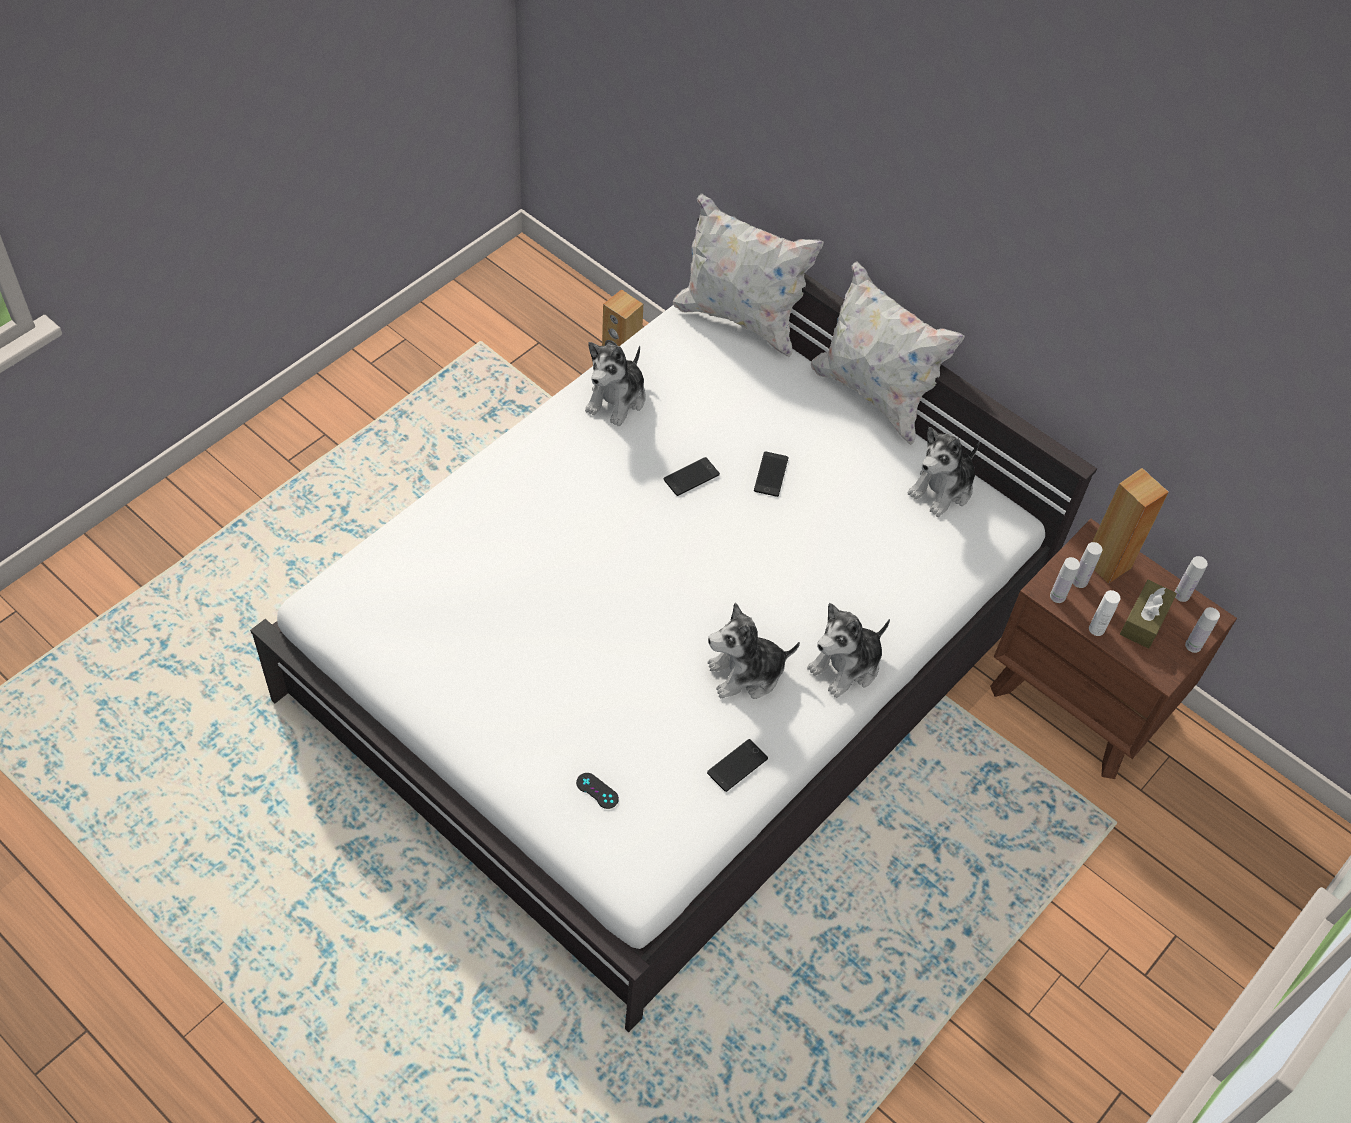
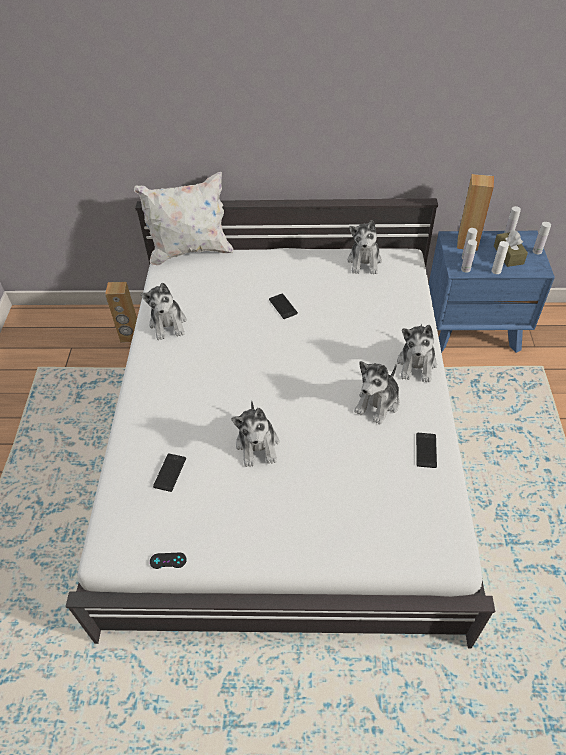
camera: 35 degrees left, 5 degrees down
black game controller [576,773,619,809] -> black game controller moved to [150,553,187,569]
phone [664,457,720,496] -> phone moved to [153,453,186,492]
white pillow [811,261,965,445] -> none
brown nightstand [990,519,1237,779] -> blue nightstand [429,231,555,353]
none -> plush toy [231,401,279,467]

